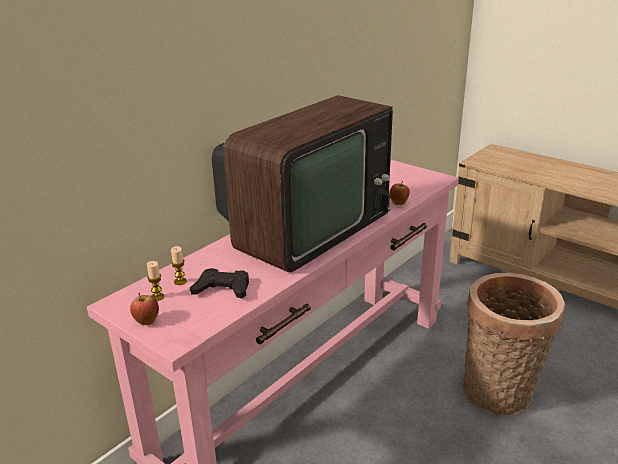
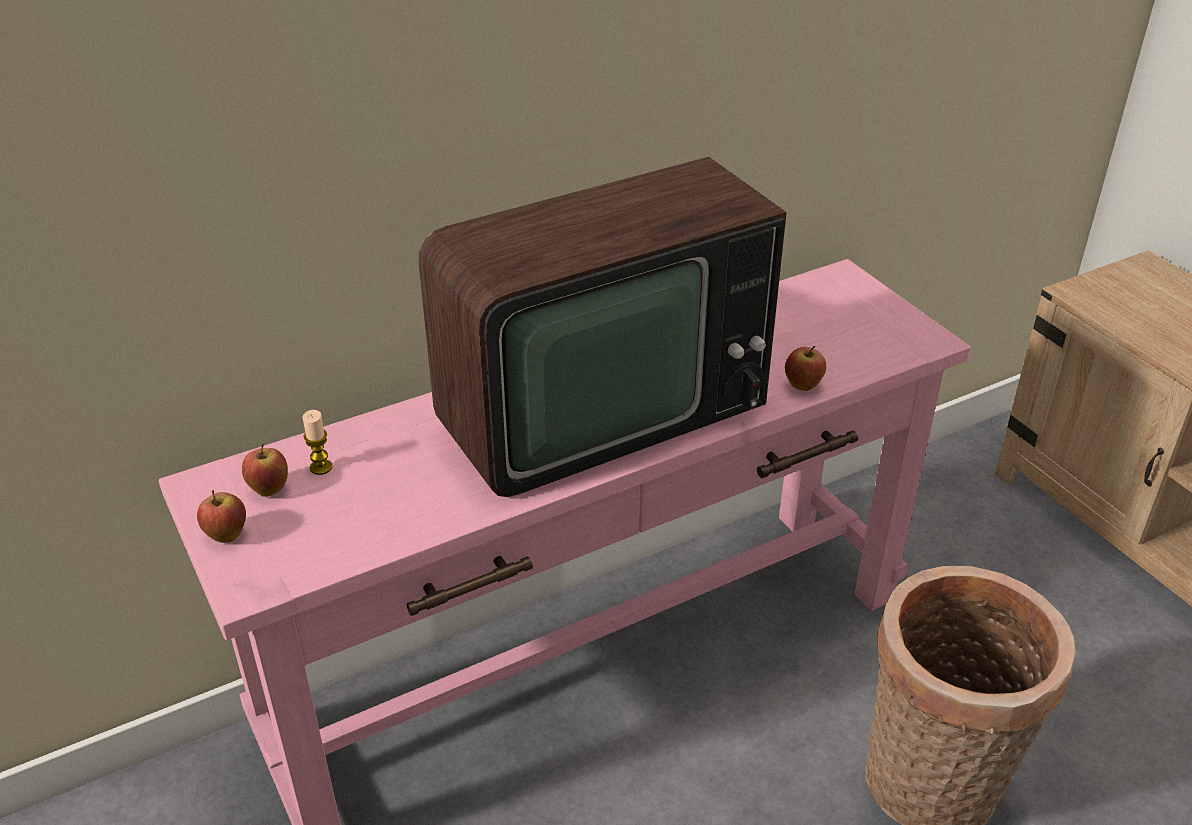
camera: 20 degrees right, 10 degrees up
candle [147,261,164,301] -> apple [242,444,288,497]
black game controller [190,268,249,298] -> none

